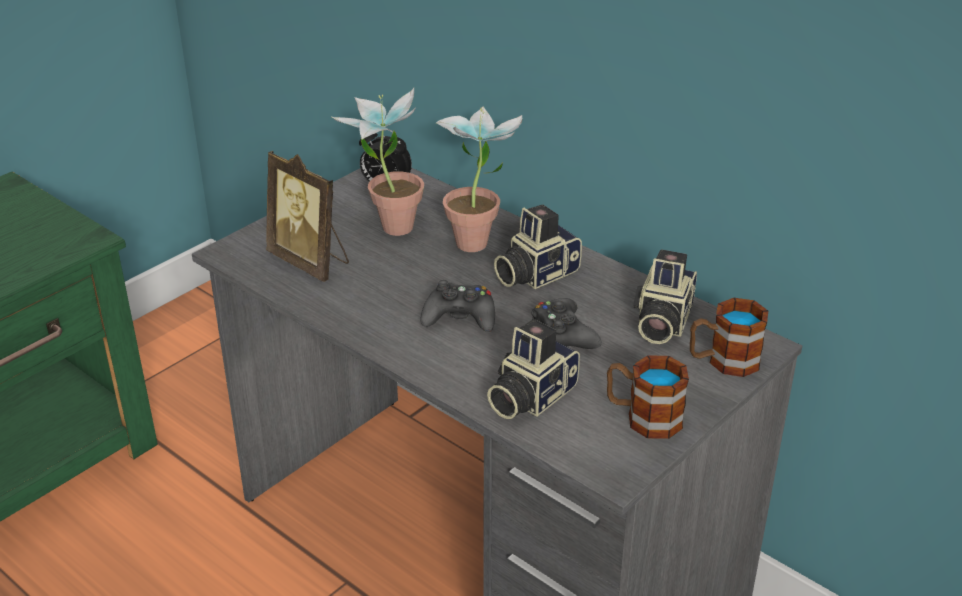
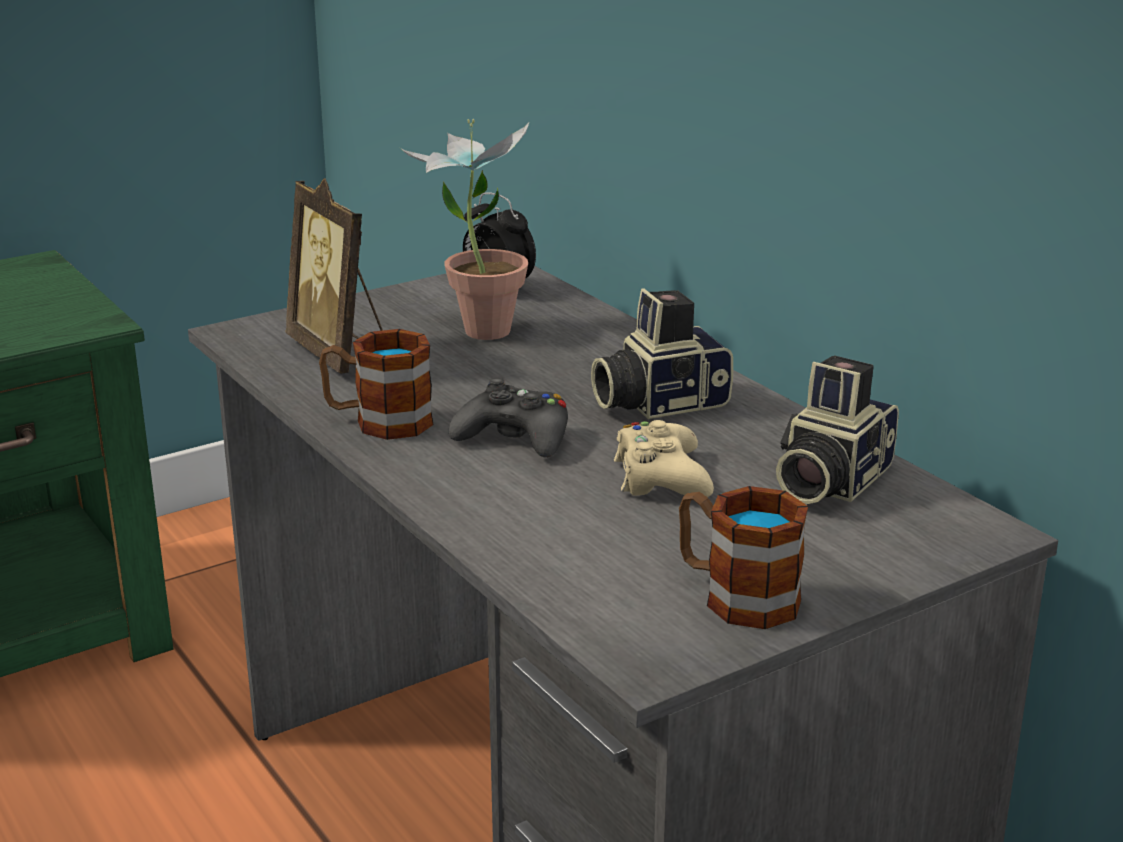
camera: 15 degrees right, 10 degrees down
potted plant [436,106,522,252] -> none
camera [487,319,580,419] -> none
black game controller [532,298,602,349] -> beige game controller [614,420,714,497]
mug [690,298,768,377] -> mug moved to [319,329,434,440]

